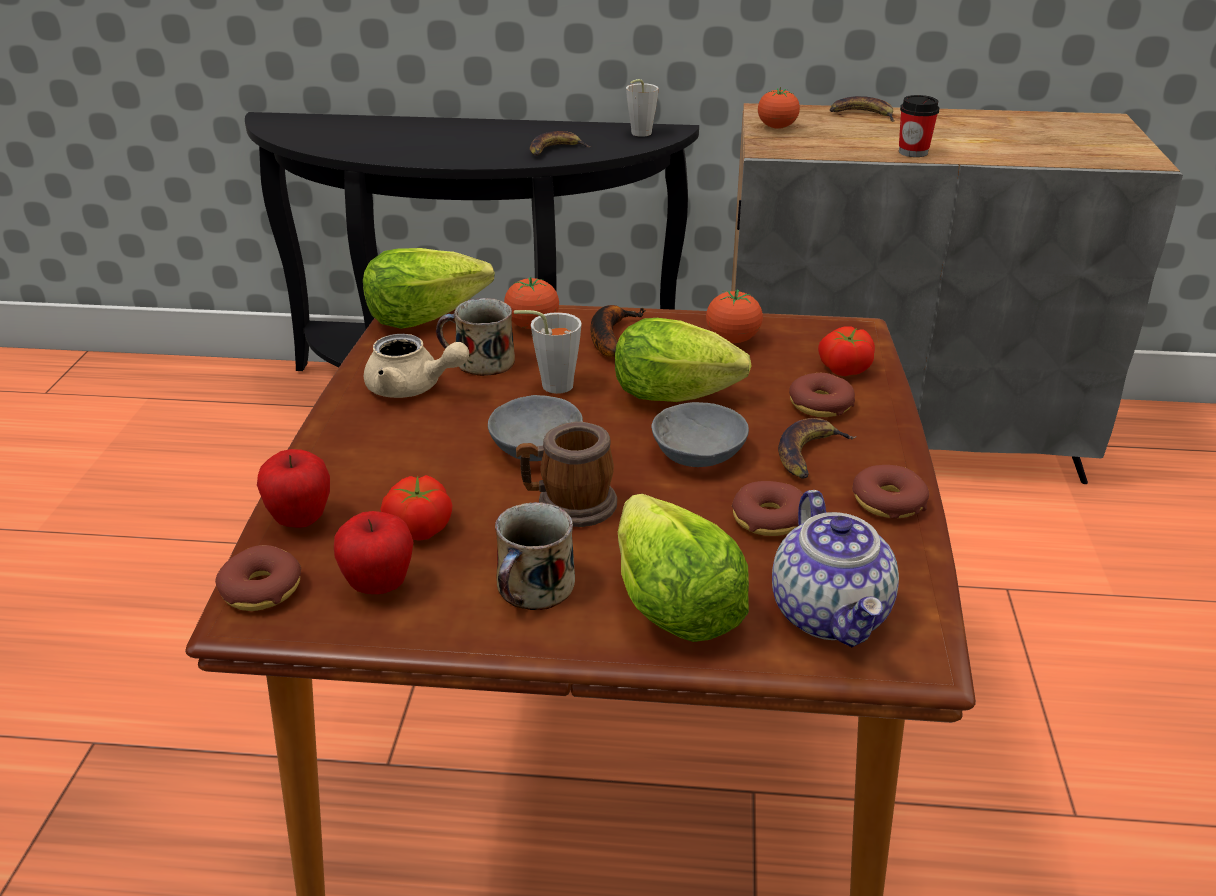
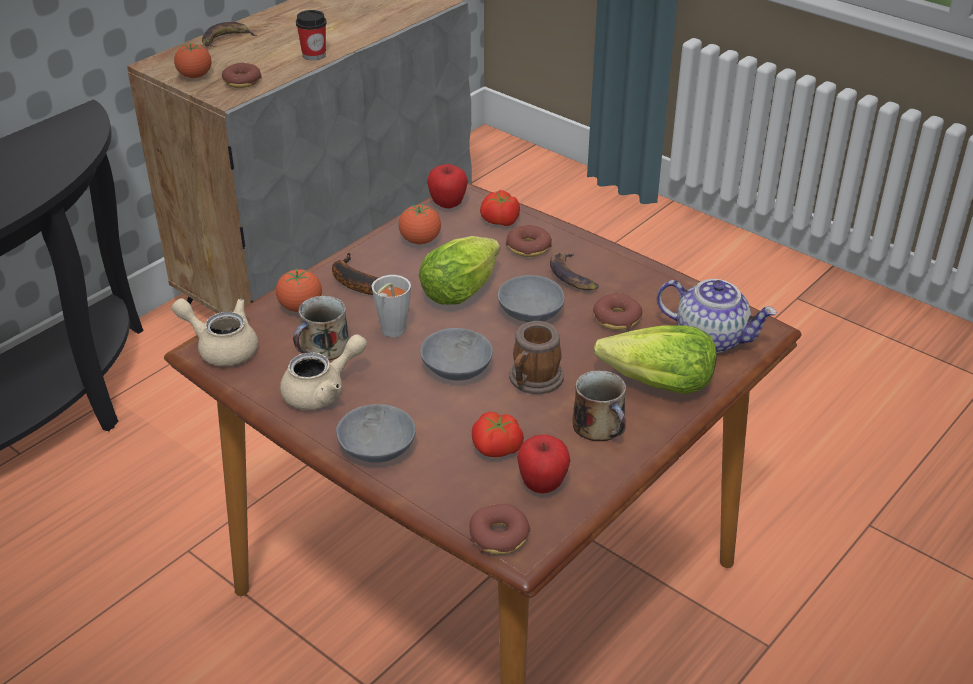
camera: 55 degrees left, 5 degrees up
apple [257,449,330,528] -> apple moved to [427,164,468,209]
lettuce [363,248,494,329] -> beige teapot [171,298,258,366]
banana [530,131,592,156] -> none
grey cup [626,79,659,137] -> none
donut [852,465,929,518] -> donut moved to [222,63,262,88]
none -> grey bowl [336,404,416,463]

